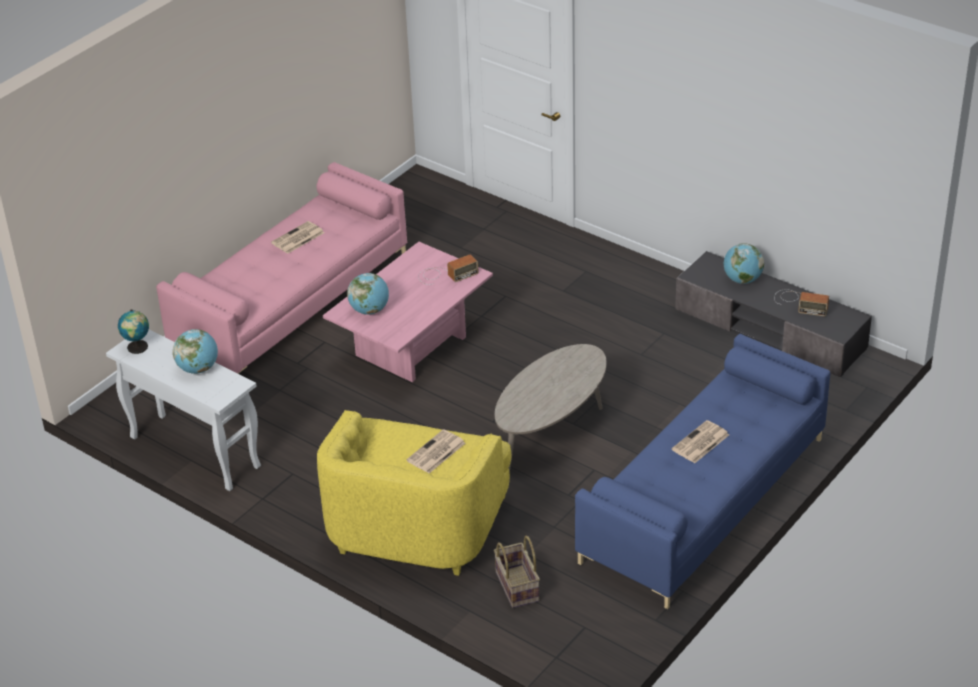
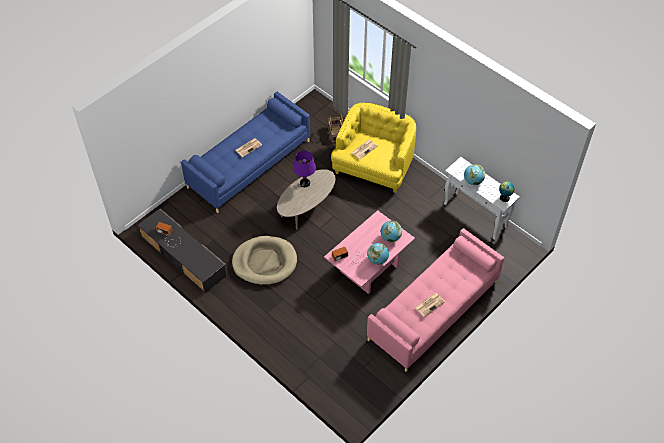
camera: 175 degrees left, 15 degrees up
globe [724,243,764,284] -> globe moved to [367,243,389,265]
none -> beige dog bed [232,236,297,285]
none -> purple table lamp [293,150,316,187]

